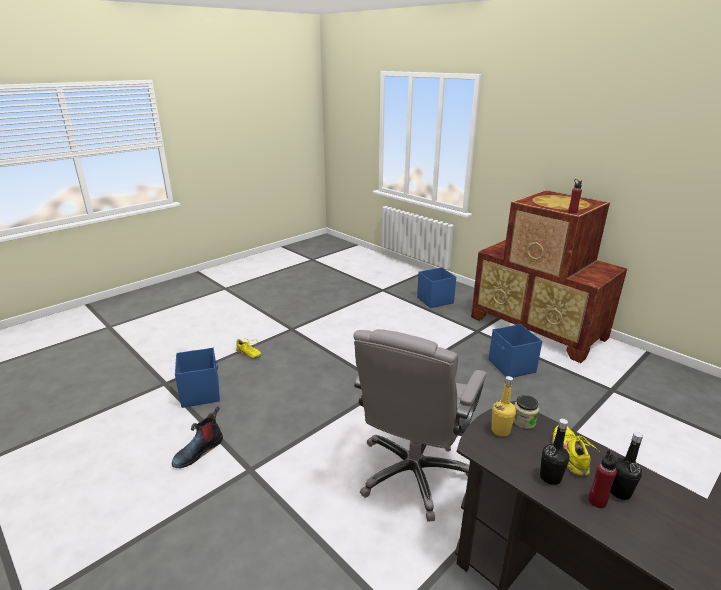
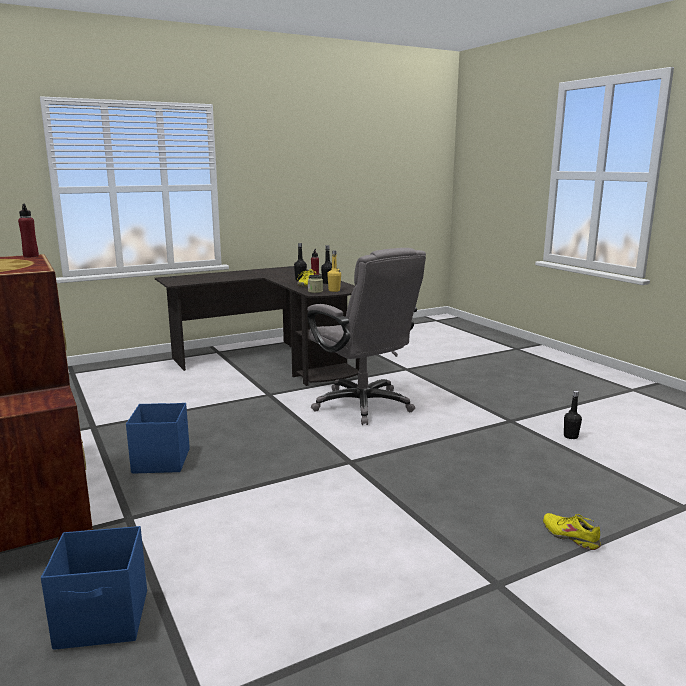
camera: 165 degrees left, 10 degrees down
boot [172,406,223,468] -> black bottle [564,391,582,439]
blue storage box [175,348,220,408] -> none
grey office chair [354,329,487,522] -> grey office chair turned 105 degrees clockwise [307,248,426,425]

